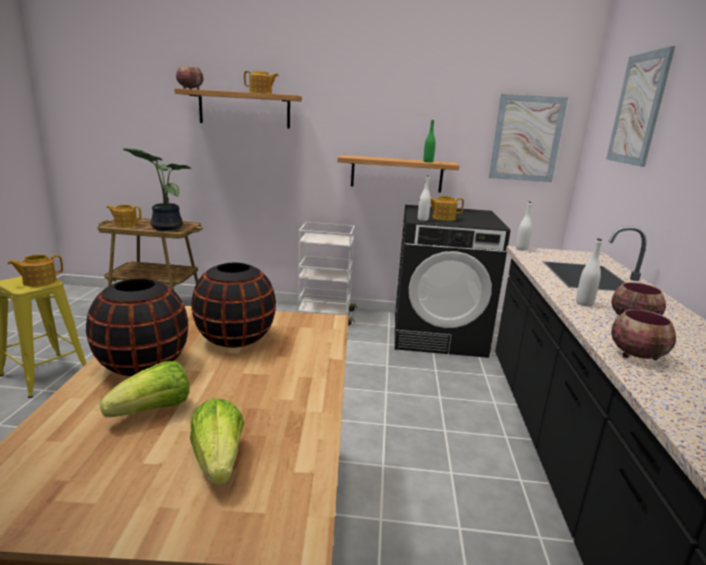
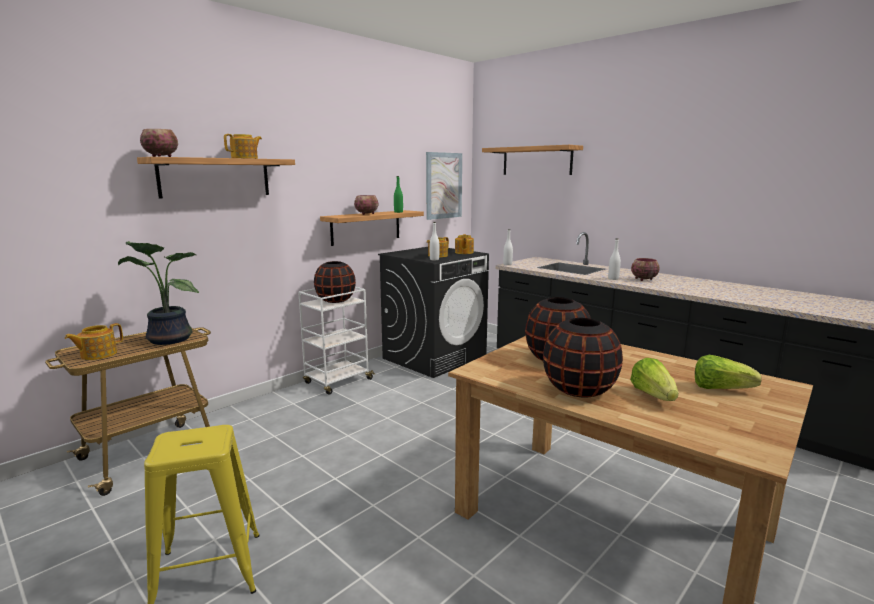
camera: 50 degrees left, 5 degrees down
teapot [7,255,63,287] -> teapot moved to [455,234,474,254]
picture [606,46,675,167] -> shelf [482,145,583,175]
bowl [611,309,676,360] -> bowl moved to [354,195,378,215]
none -> black vase [314,261,356,303]

